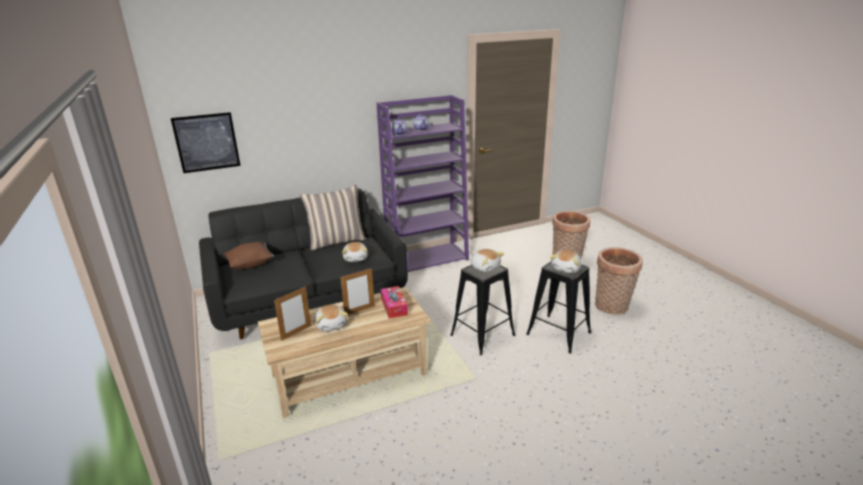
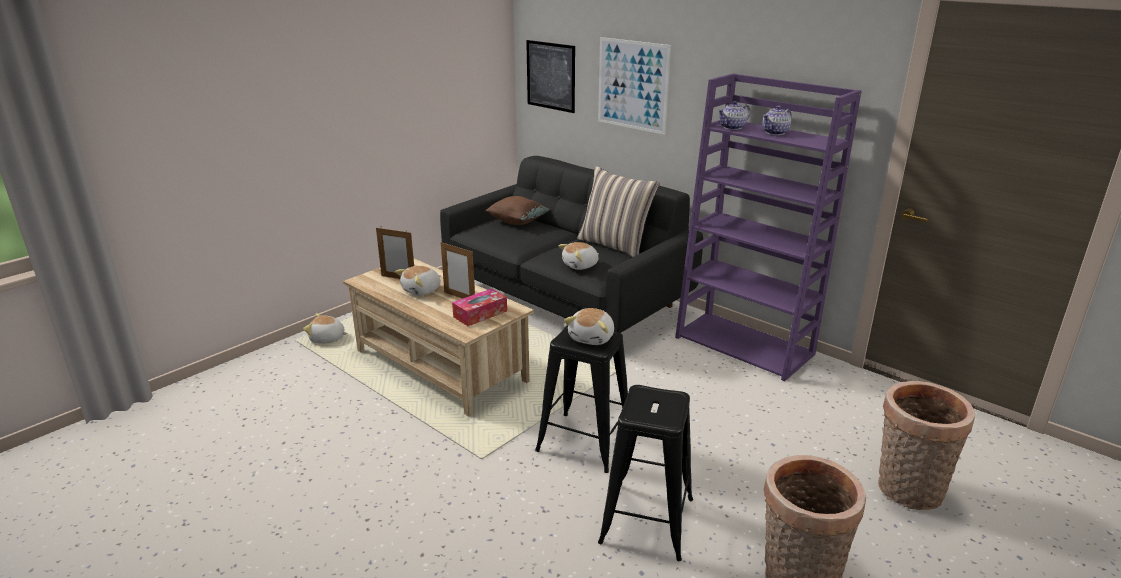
camera: 65 degrees right, 0 degrees up
plush toy [550,250,581,273] -> plush toy moved to [303,313,348,344]
none -> picture [598,37,671,135]

